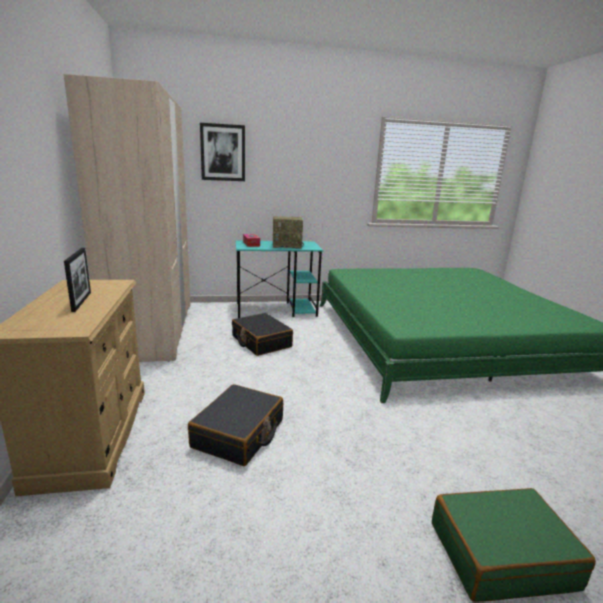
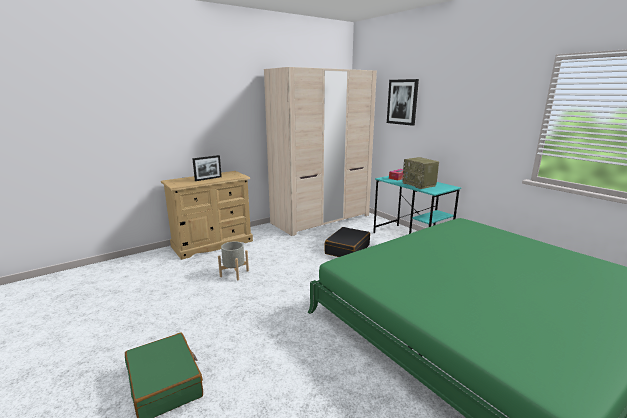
camera: 65 degrees right, 0 degrees up
black suitcase [188,384,283,466] -> grey planter [218,241,249,281]

